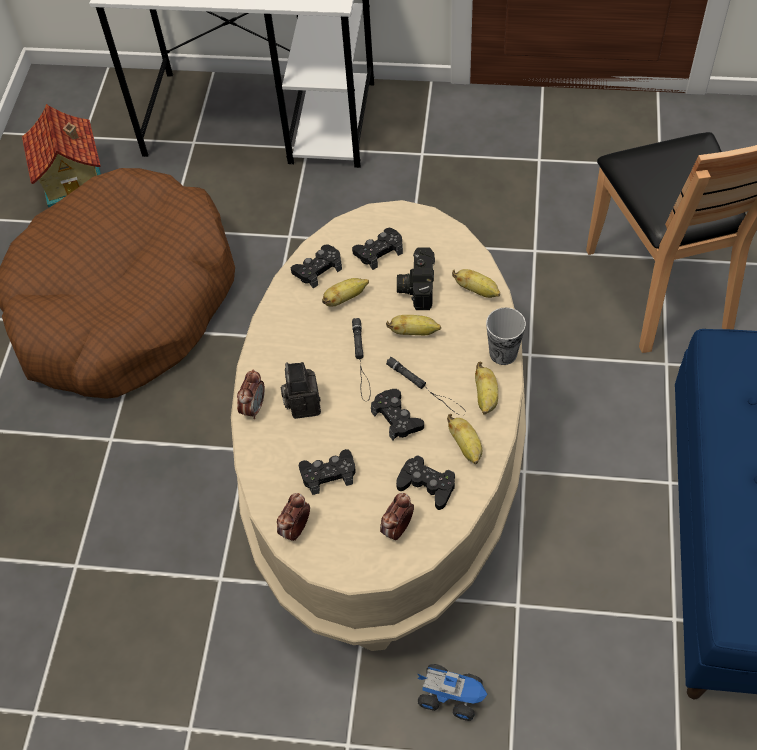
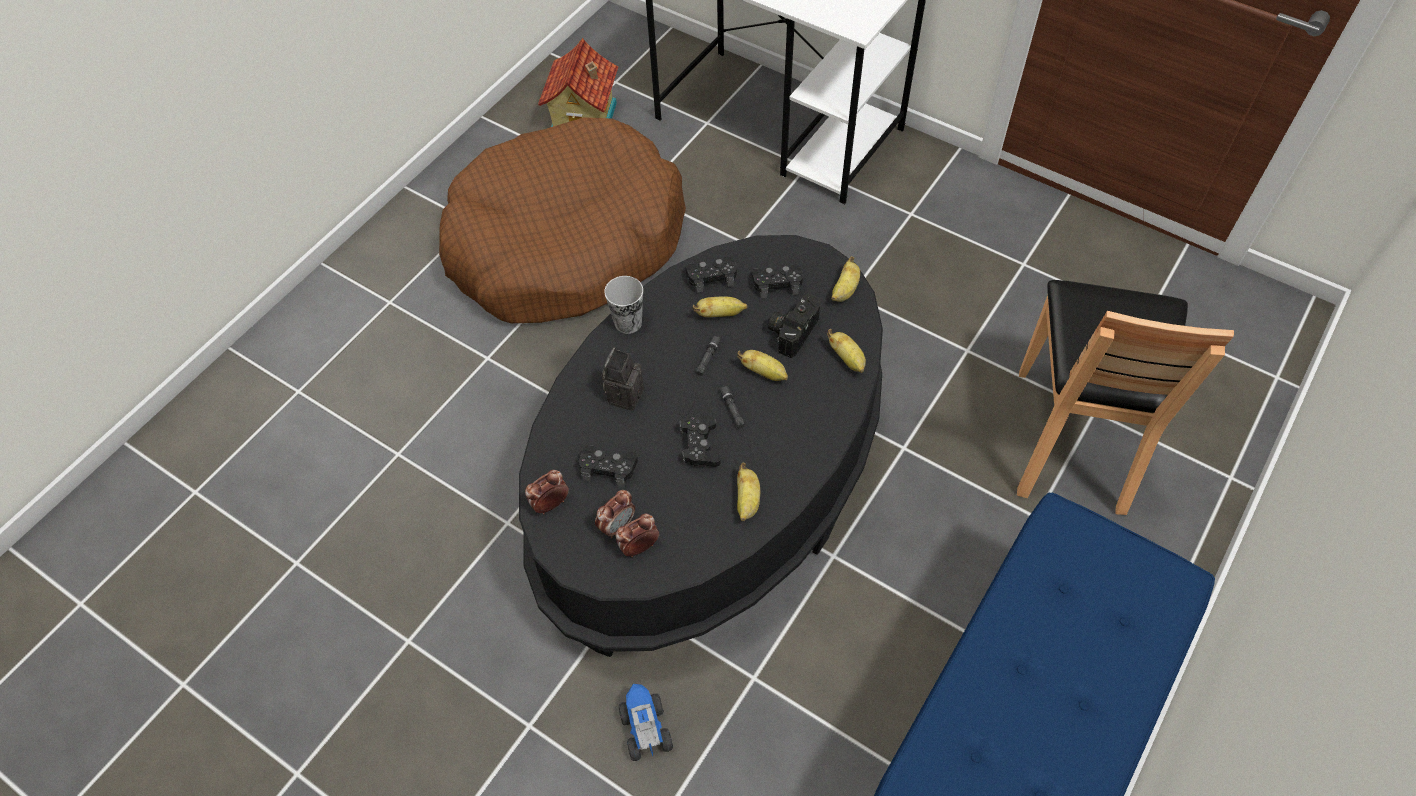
camera: 25 degrees right, 0 degrees up
beige coffee table [231,200,526,651] -> black coffee table [519,235,883,657]
alarm clock [237,370,265,419] -> alarm clock moved to [595,490,635,538]
black game controller [396,455,455,510] -> none
toy truck [418,664,488,721] -> toy truck turned 150 degrees counterclockwise [618,684,673,761]
banana [475,362,498,414] -> banana moved to [831,256,860,302]
cup [486,307,526,365] -> cup moved to [604,276,643,334]

